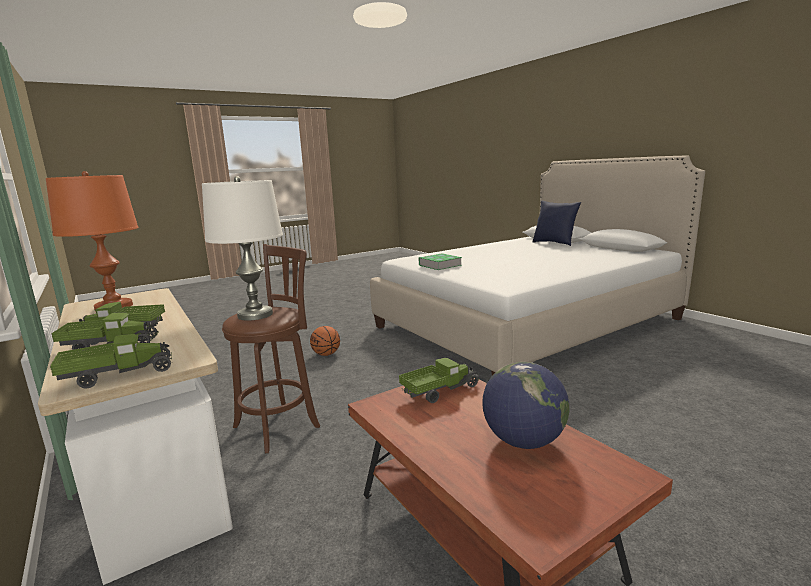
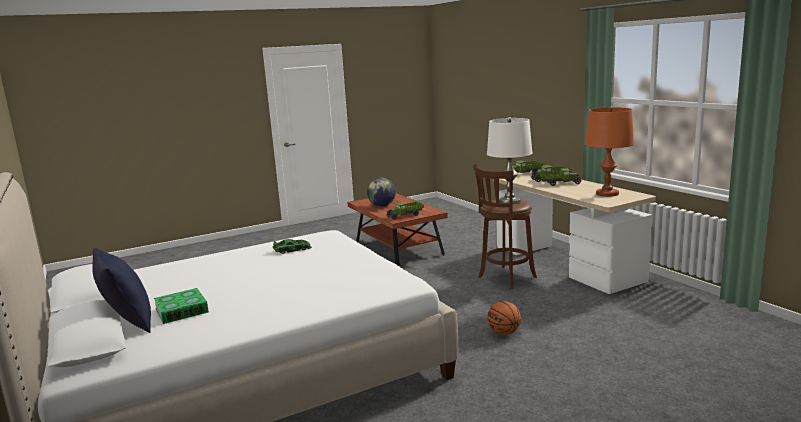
camera: 175 degrees left, 0 degrees up
book [419,253,462,270] -> book moved to [154,288,209,324]
none -> toy car [273,239,312,254]

